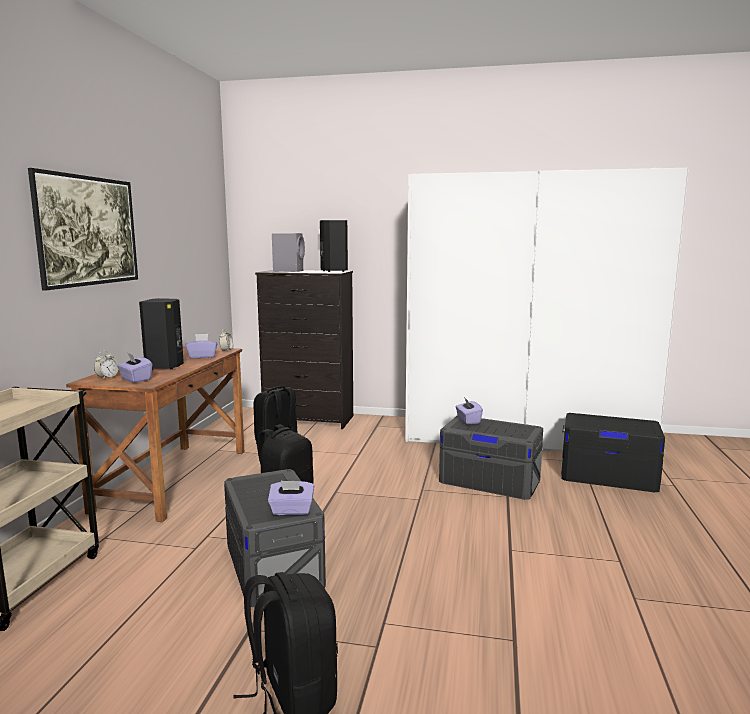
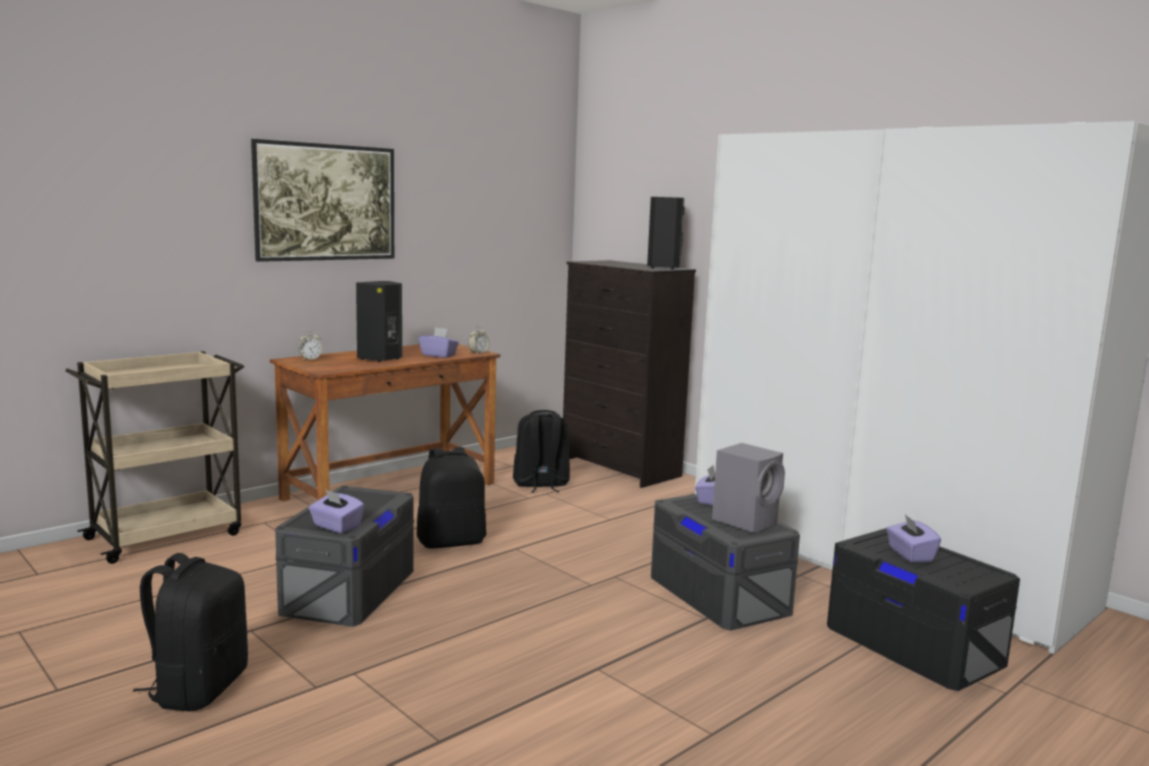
camera: 35 degrees right, 0 degrees up
purple tissue box [117,353,152,383] -> purple tissue box moved to [886,515,941,562]
grey speaker [272,233,305,272] -> grey speaker moved to [712,443,785,533]

